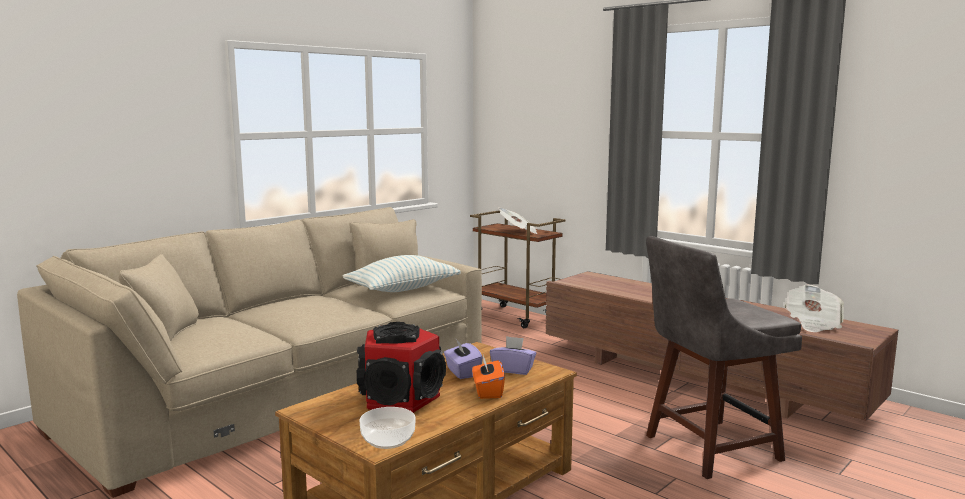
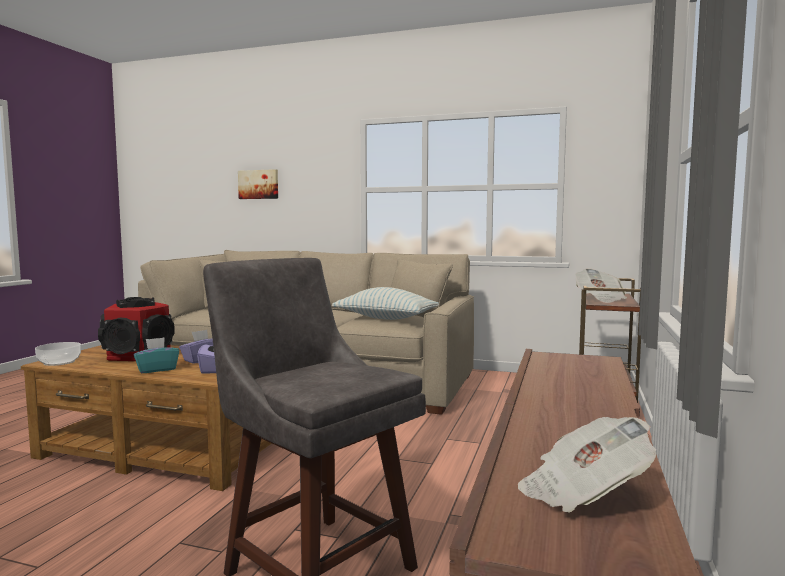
camera: 65 degrees right, 5 degrees down
orange tissue box [472,355,505,399] -> turquoise tissue box [134,337,179,373]
none -> picture [238,169,278,199]

